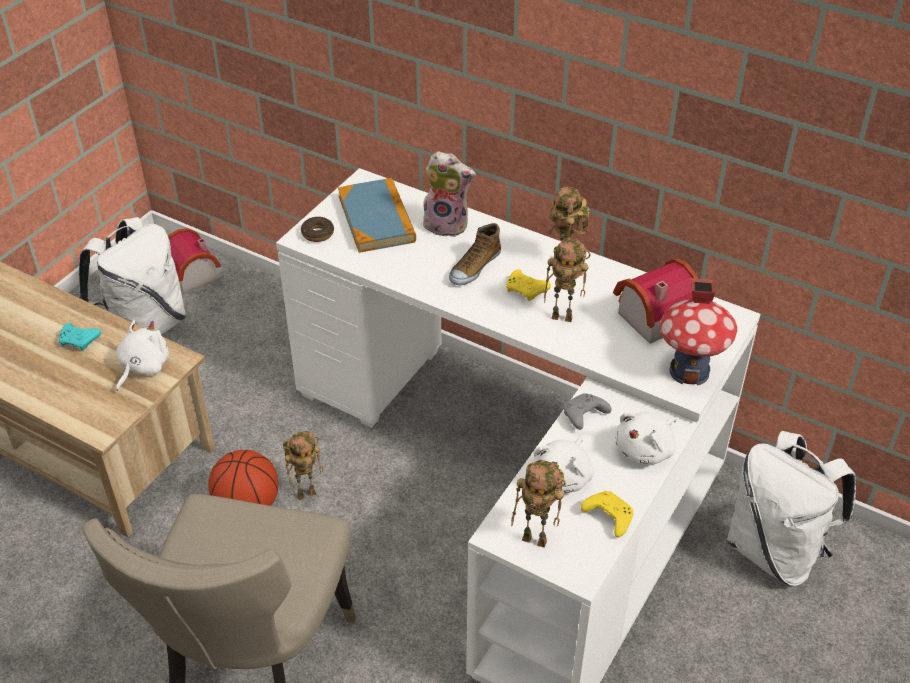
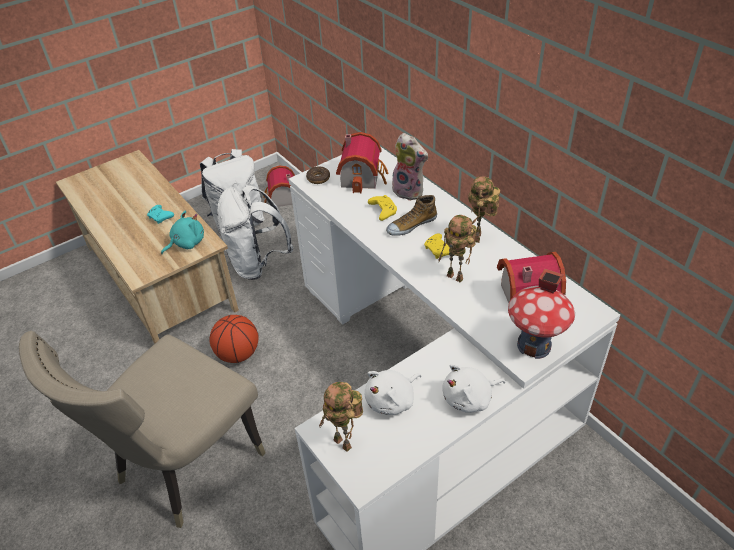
camera: 25 degrees right, 0 degrees up
white plush toy [116,320,169,391] -> turquoise plush toy [161,211,204,254]
toy robot [283,431,324,500] -> none
book [338,178,416,253] -> toy house [336,132,389,193]
grey game controller [564,393,611,430] -> none
yellow game controller [581,491,633,537] -> yellow game controller moved to [368,195,397,221]
white backpack [727,431,856,586] -> white backpack moved to [217,185,293,280]

